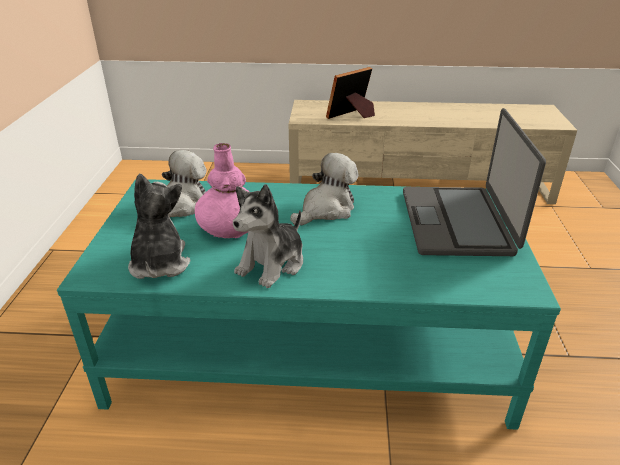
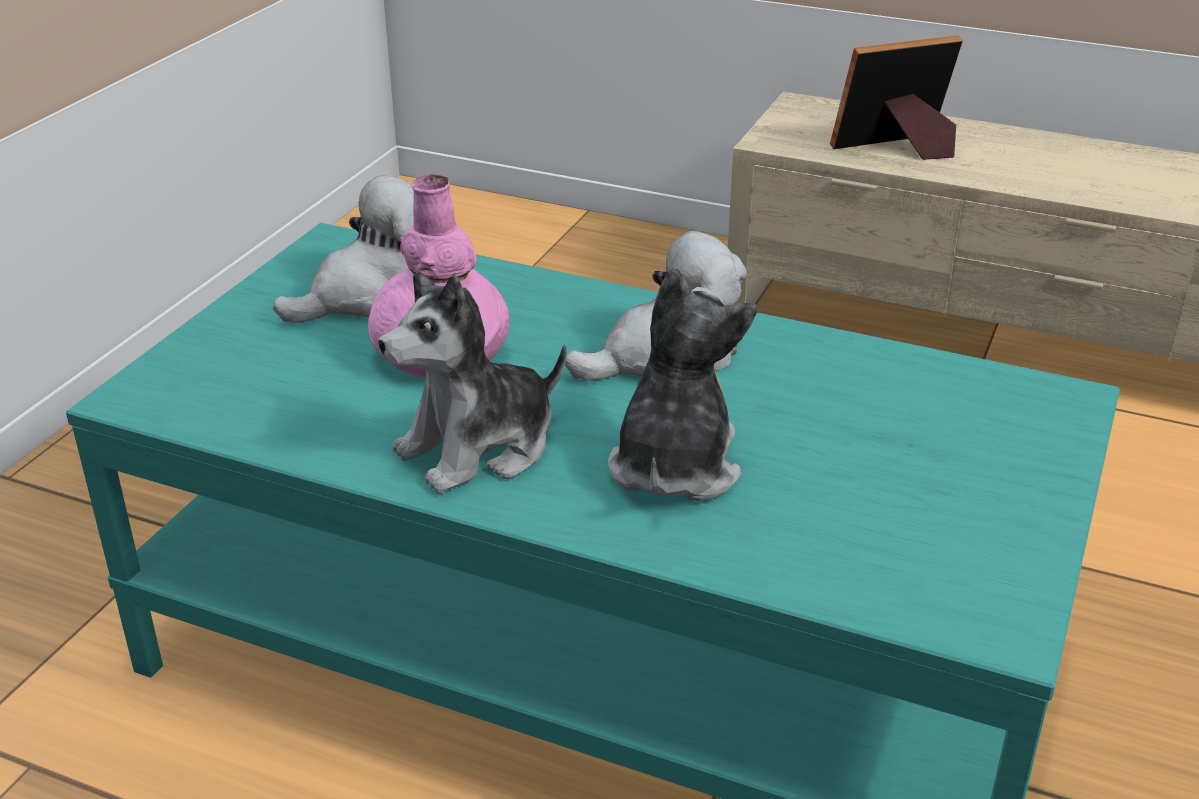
camera: 20 degrees right, 0 degrees up
plush toy [128,174,190,279] -> plush toy moved to [608,267,757,501]
laptop [403,108,546,256] -> none

